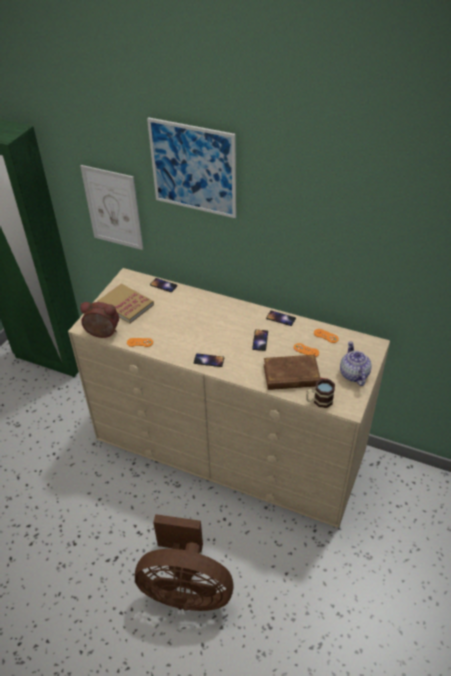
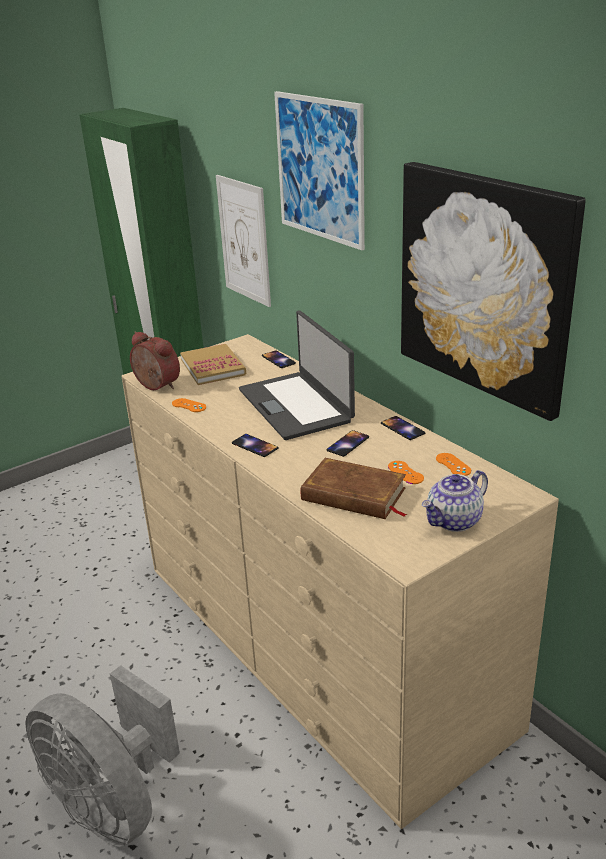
camera: 30 degrees right, 15 degrees down
brown fan [135,514,234,611] -> grey fan [25,665,180,847]
mug [306,379,335,408] -> none
teapot [340,341,372,386] -> teapot turned 150 degrees counterclockwise [422,470,488,532]
none -> laptop [239,311,355,440]
none -> picture [401,162,586,421]

